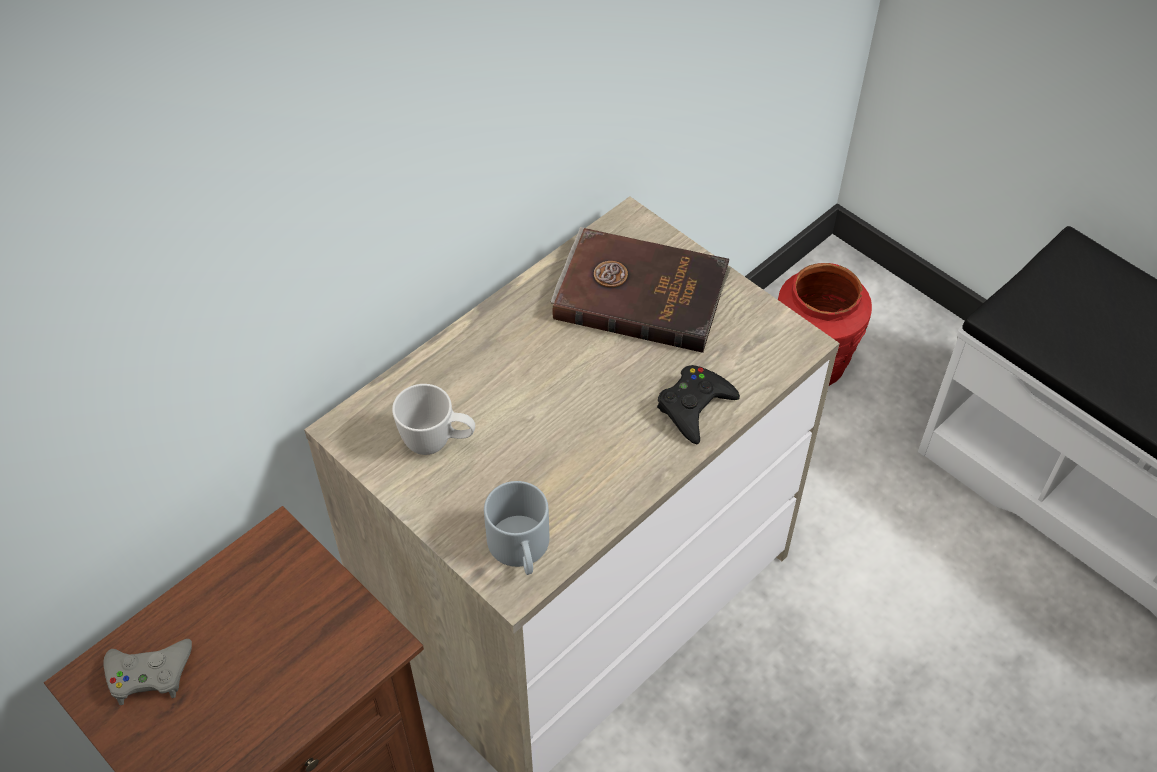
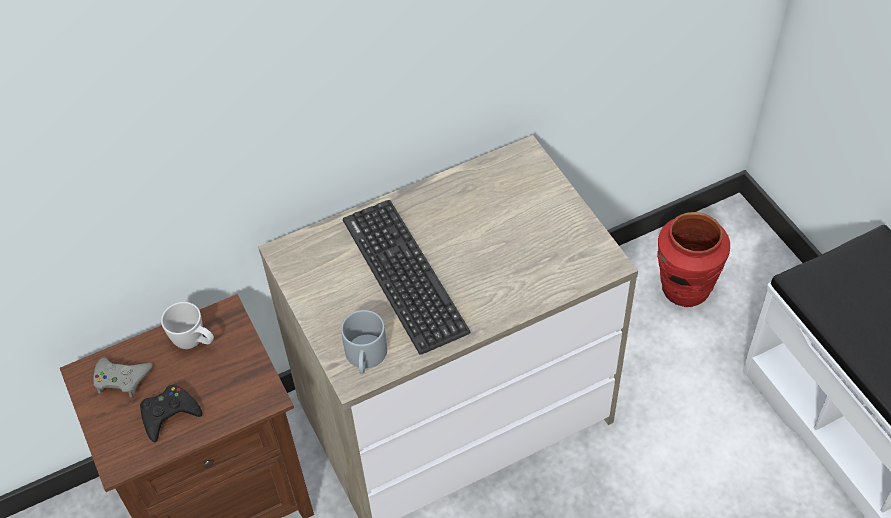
camera: 20 degrees right, 0 degrees up
white mug [392,384,475,455] -> white mug moved to [161,302,214,349]
brown book [551,227,731,353] -> none
black game controller [657,365,740,444] -> black game controller moved to [140,384,202,442]
none -> keyboard [343,200,470,355]

